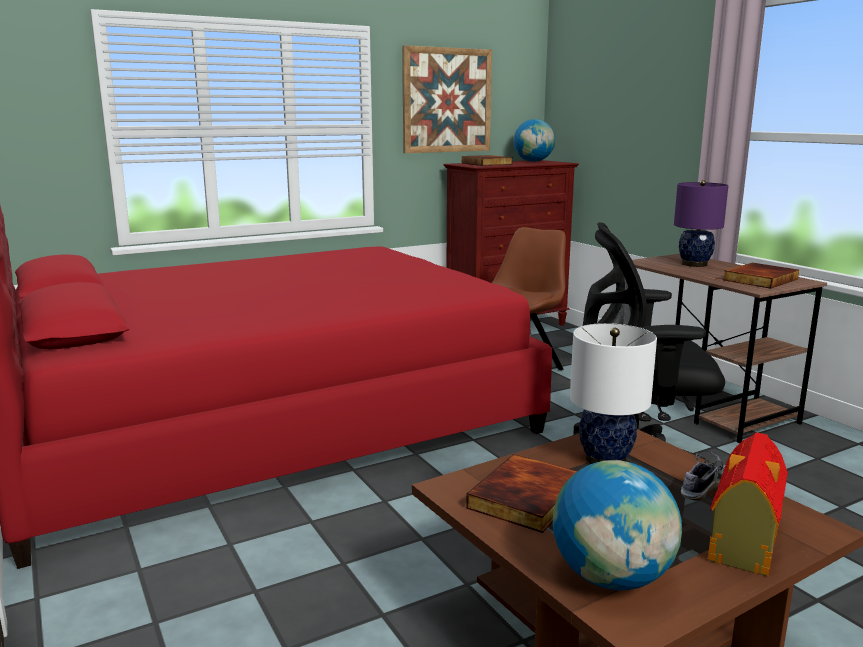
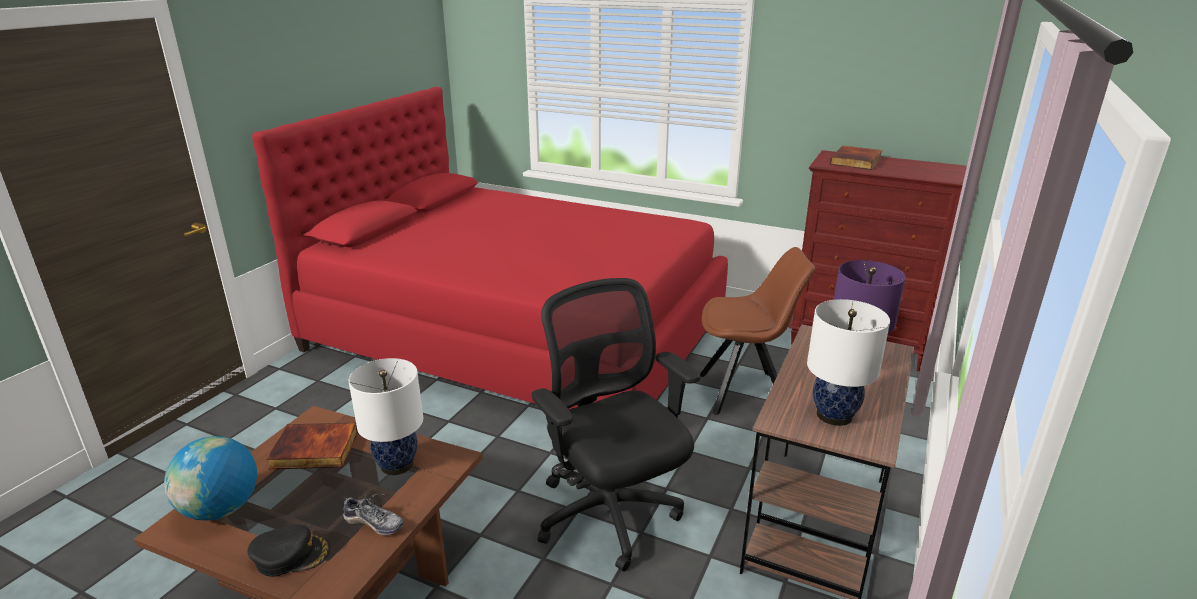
camera: 55 degrees right, 10 degrees up
picture [402,45,492,153] -> none
globe [513,119,555,162] -> none
toy house [708,432,788,576] -> black cap [247,524,330,577]
book [723,263,799,289] -> white table lamp [807,299,890,426]

